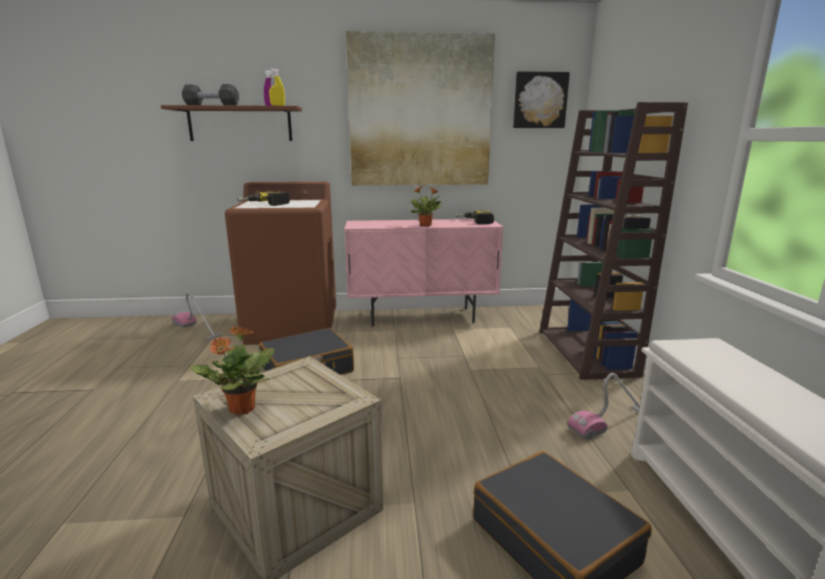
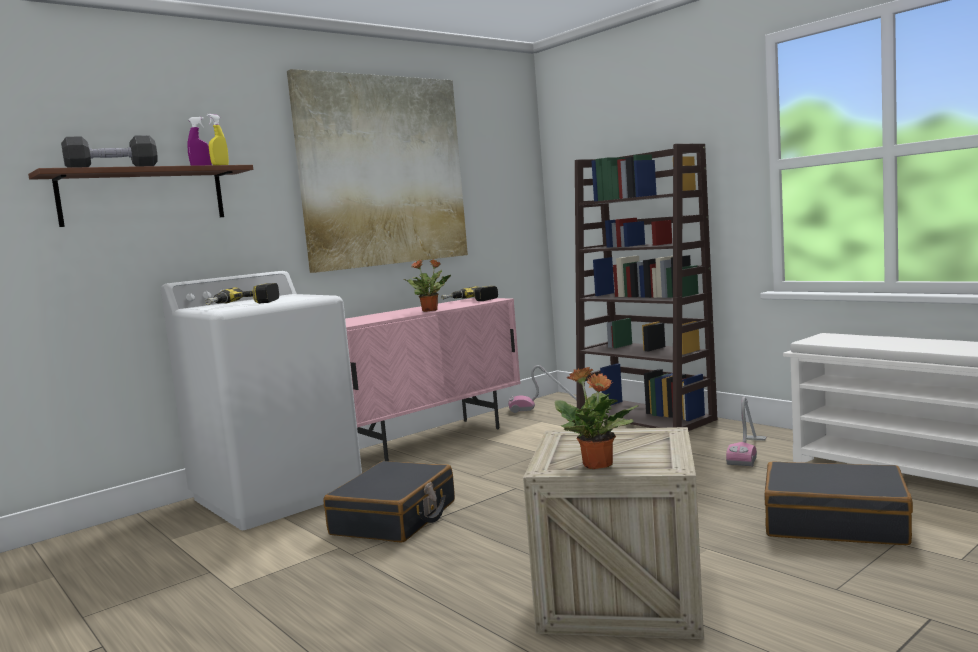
camera: 35 degrees left, 10 degrees down
vacuum cleaner [172,292,222,340] -> vacuum cleaner moved to [508,365,577,413]
brown washing machine [225,182,336,345] -> white washing machine [161,271,362,530]
picture [513,71,570,128] -> none

